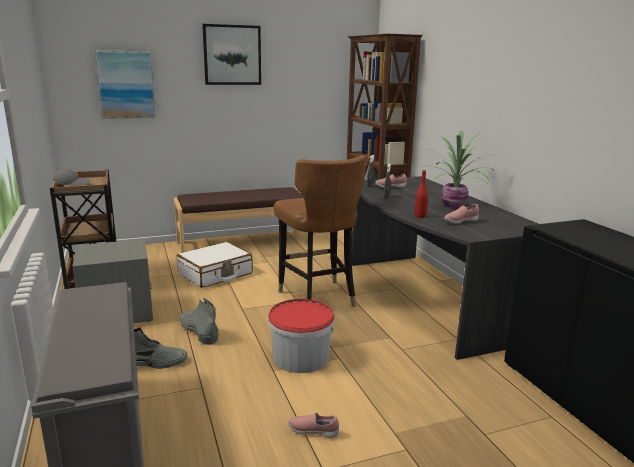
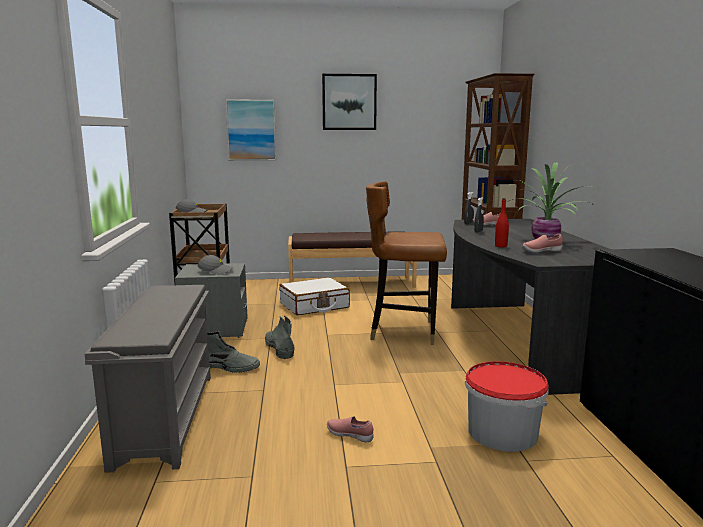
camera: 15 degrees right, 5 degrees down
bucket [268,299,334,373] -> bucket moved to [465,361,549,452]
brown chair [274,155,366,307] -> brown chair turned 105 degrees clockwise [366,181,447,345]
none -> grey cap [198,255,234,275]

